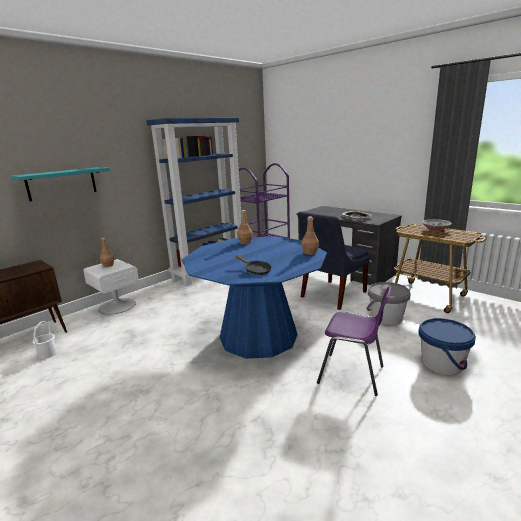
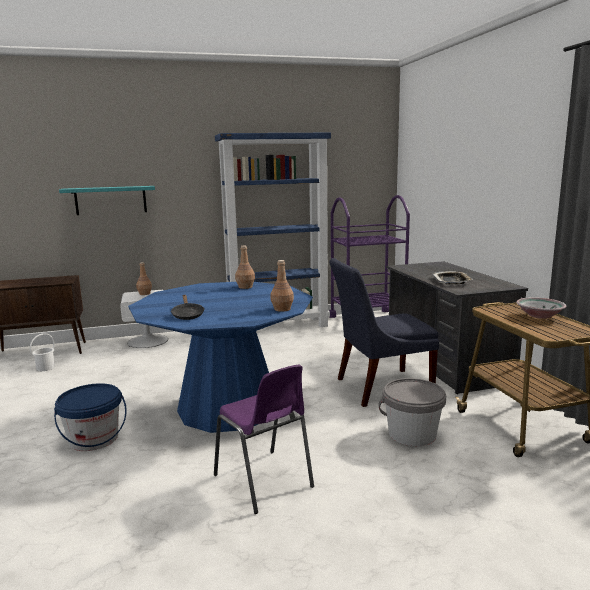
camera: 30 degrees right, 5 degrees down
blue bucket [419,318,476,375] -> blue bucket moved to [54,383,127,451]

